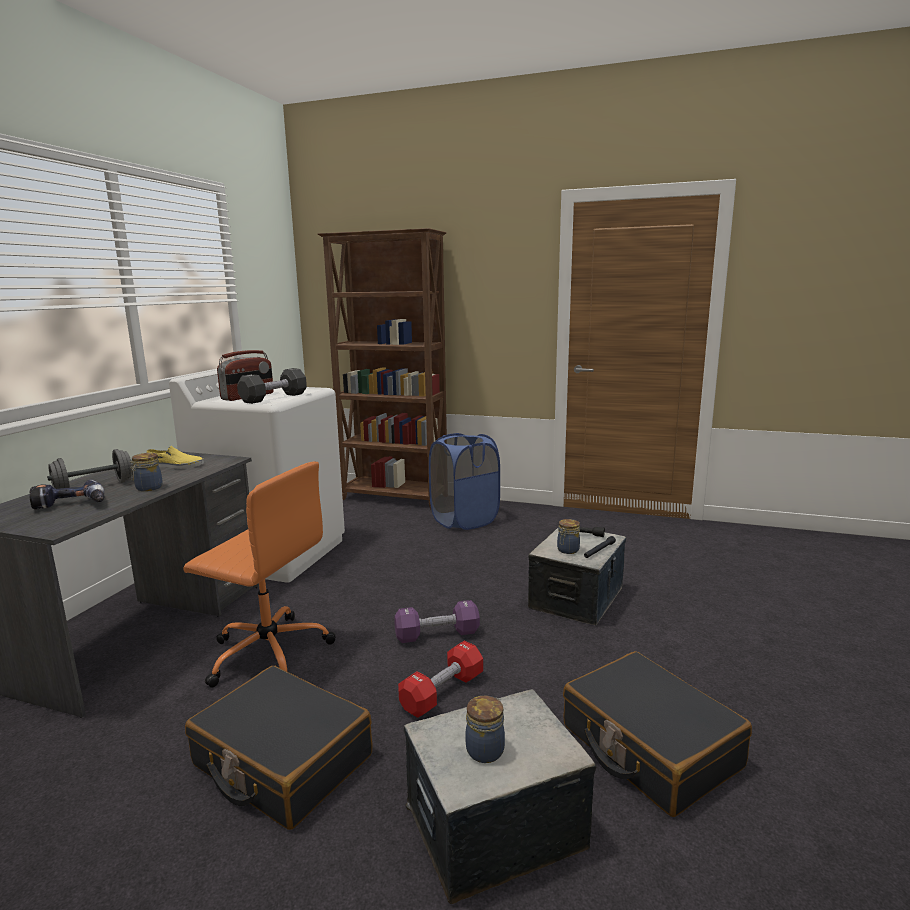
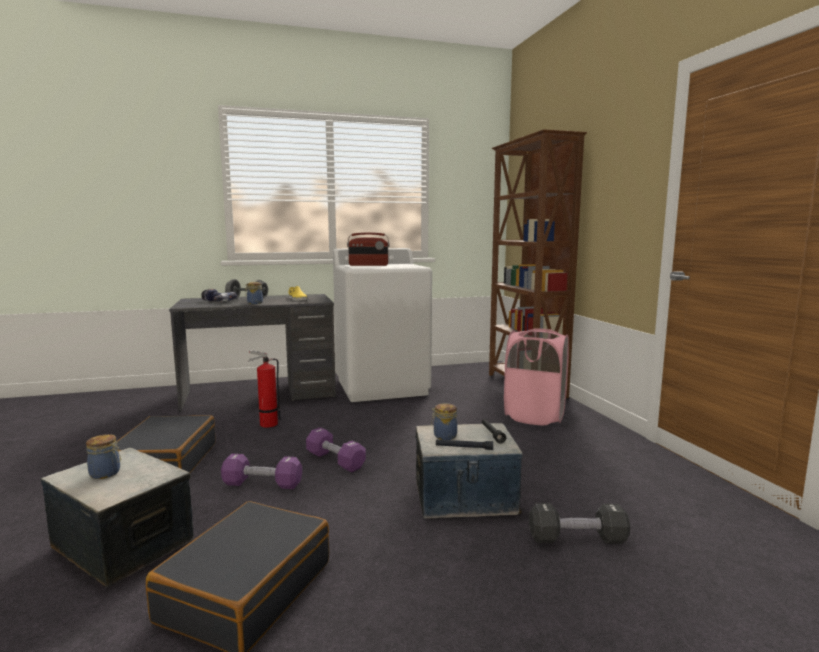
camera: 55 degrees right, 5 degrees down
orange office chair [184,462,336,688] -> fire extinguisher [248,350,281,428]
black dumbbell [237,368,307,404] -> black dumbbell moved to [529,503,630,544]
red dumbbell [398,640,483,718] -> purple dumbbell [221,454,302,489]
blue laundry basket [429,433,500,530] -> pink laundry basket [504,328,569,425]

